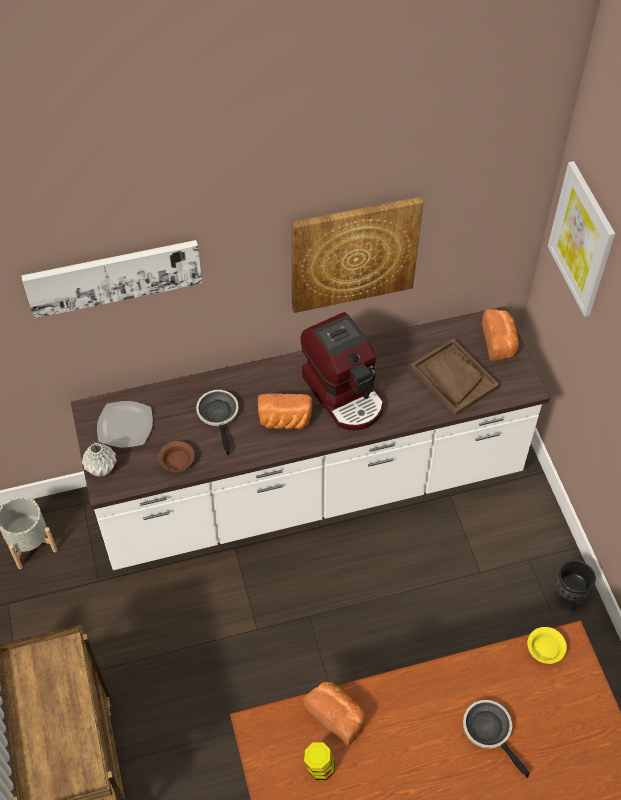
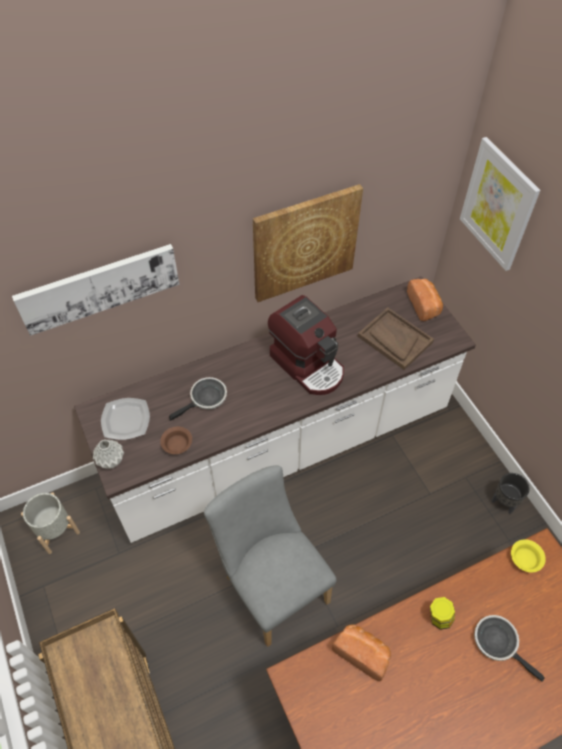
camera: 10 degrees left, 0 degrees up
frying pan [196,390,239,455] -> frying pan turned 75 degrees clockwise [169,377,227,421]
bread [258,393,312,430] -> none
jar [304,742,335,780] -> jar moved to [430,597,455,630]
none -> grey chair [204,465,337,647]

